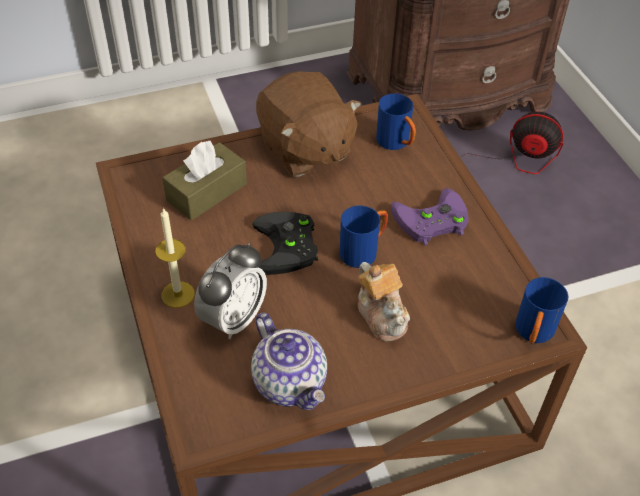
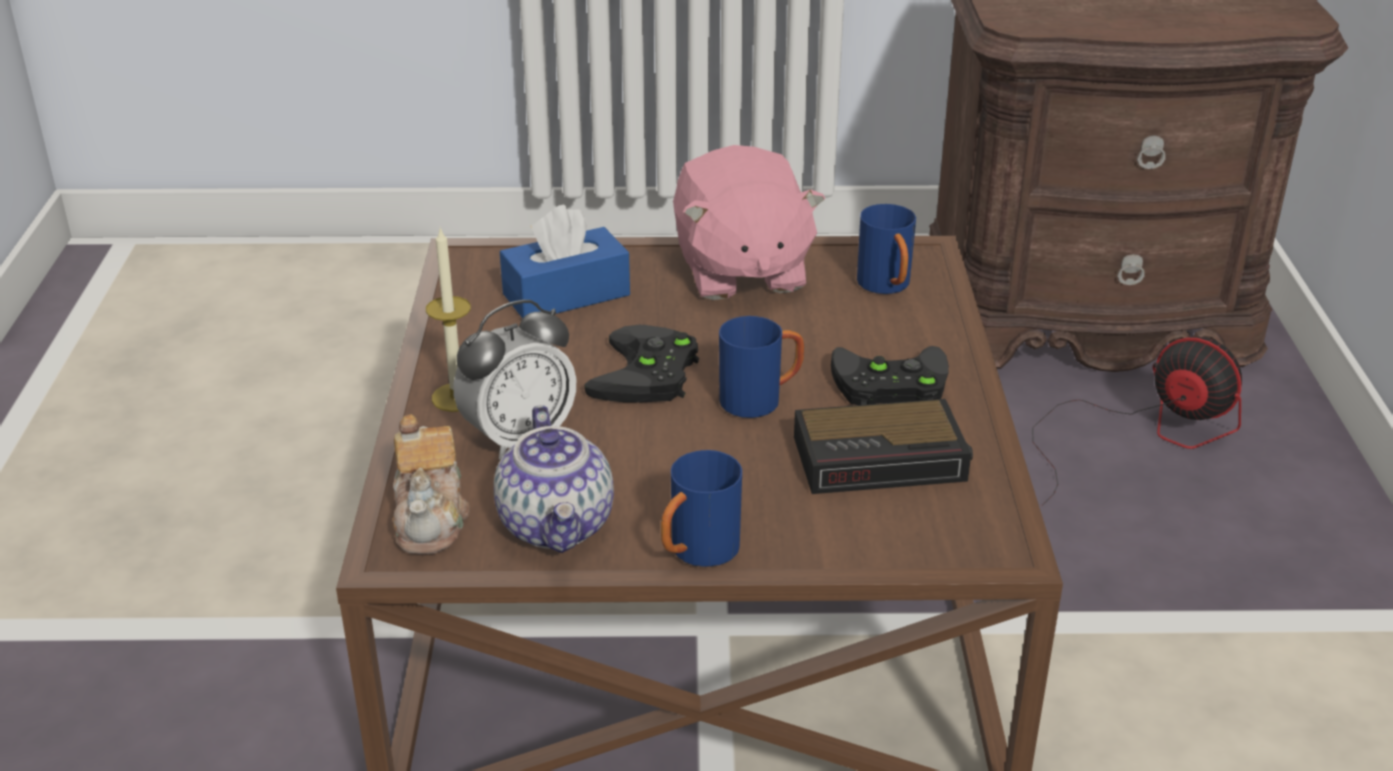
camera: 20 degrees right, 15 degrees down
brown tissue box [162,140,247,221] -> blue tissue box [500,205,630,319]
brown plush toy [256,71,362,177] -> pink plush toy [673,145,826,300]
teapot [358,262,410,341] -> teapot moved to [393,414,470,554]
purple game controller [391,188,469,245] -> black game controller [831,346,949,405]
blue mug [515,277,568,343] -> blue mug moved to [661,450,742,567]
none -> alarm clock [794,399,973,494]

